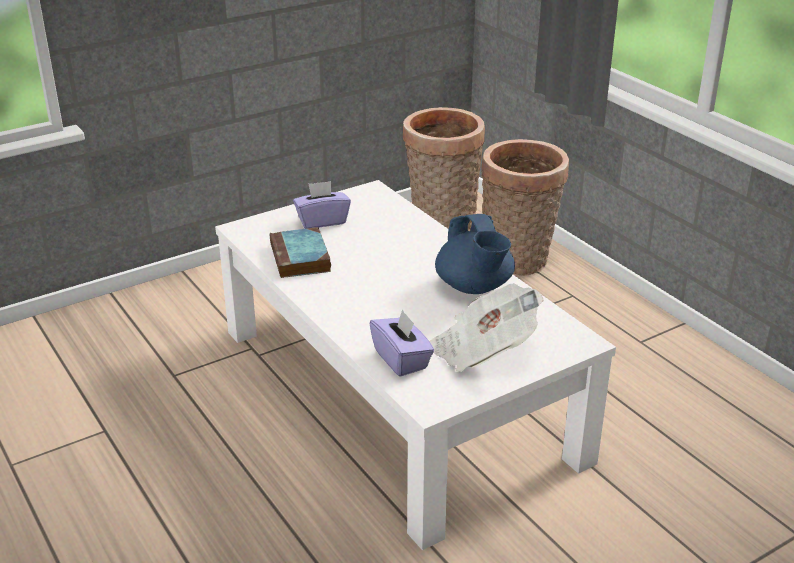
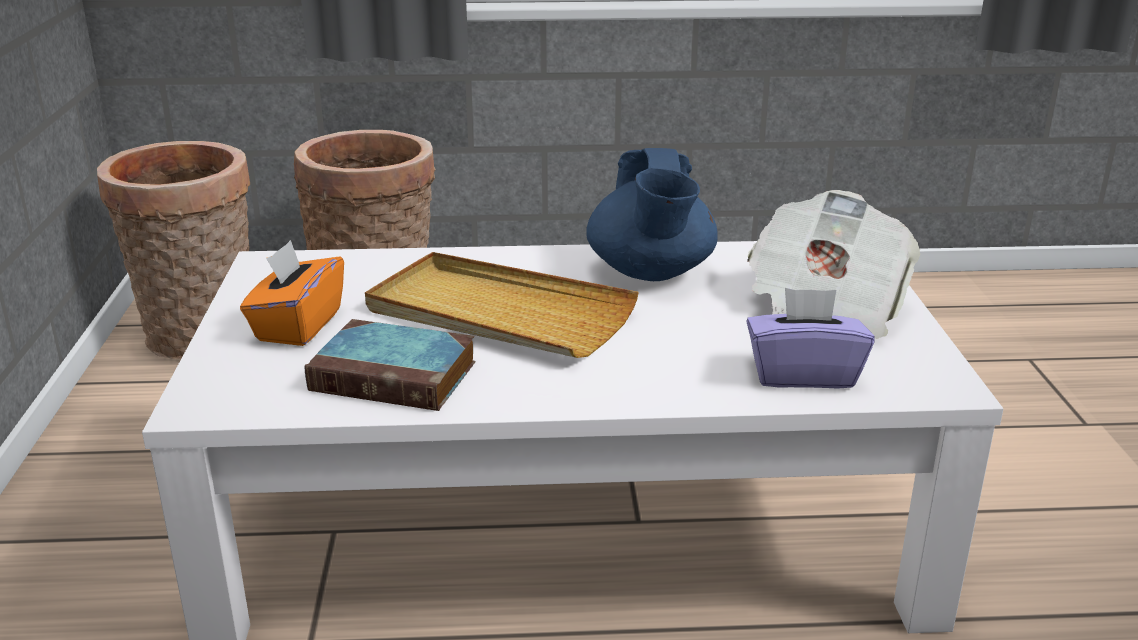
camera: 60 degrees left, 5 degrees down
purple tissue box [293,181,351,229] -> orange tissue box [240,240,344,346]
blue teapot [435,214,515,294] -> blue teapot turned 75 degrees clockwise [586,148,718,281]
none -> beige tray [365,252,639,358]

